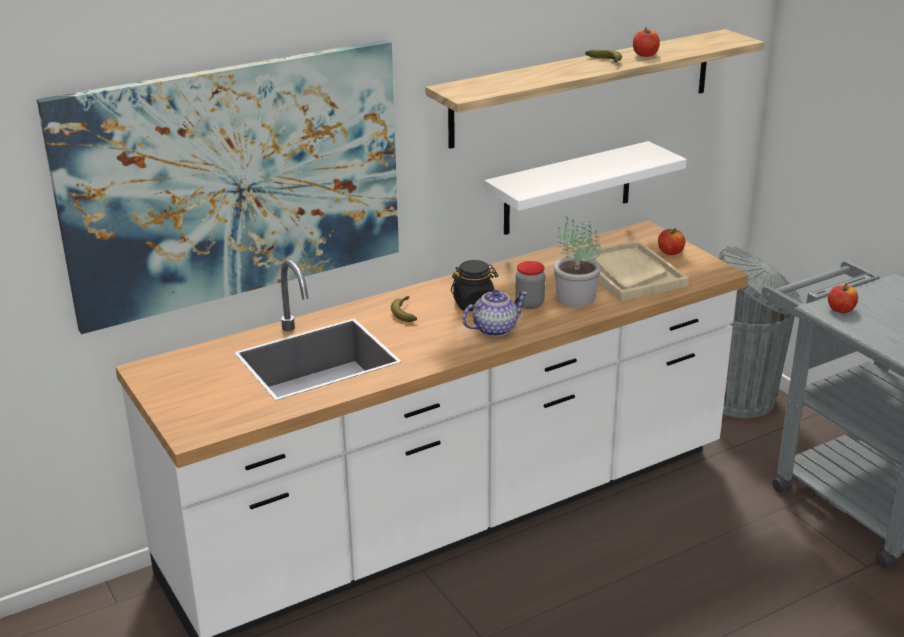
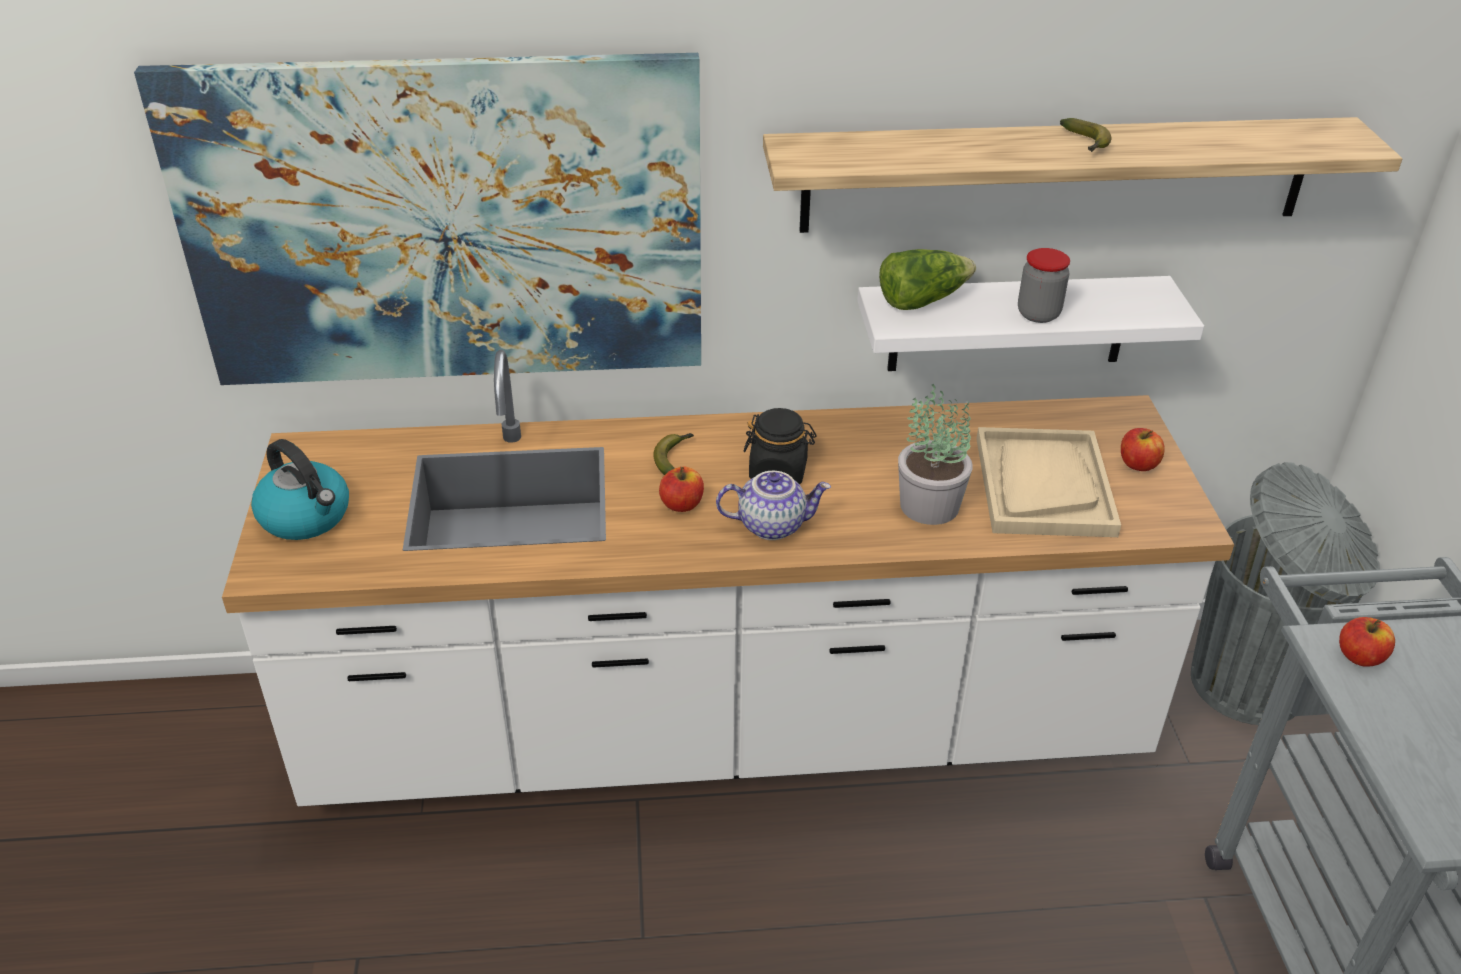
camera: 25 degrees right, 10 degrees up
jar [515,261,545,309] -> jar moved to [1018,248,1070,323]
apple [633,27,660,57] -> apple moved to [659,467,704,512]
none -> kettle [251,439,349,540]
none -> lettuce [879,249,976,310]

